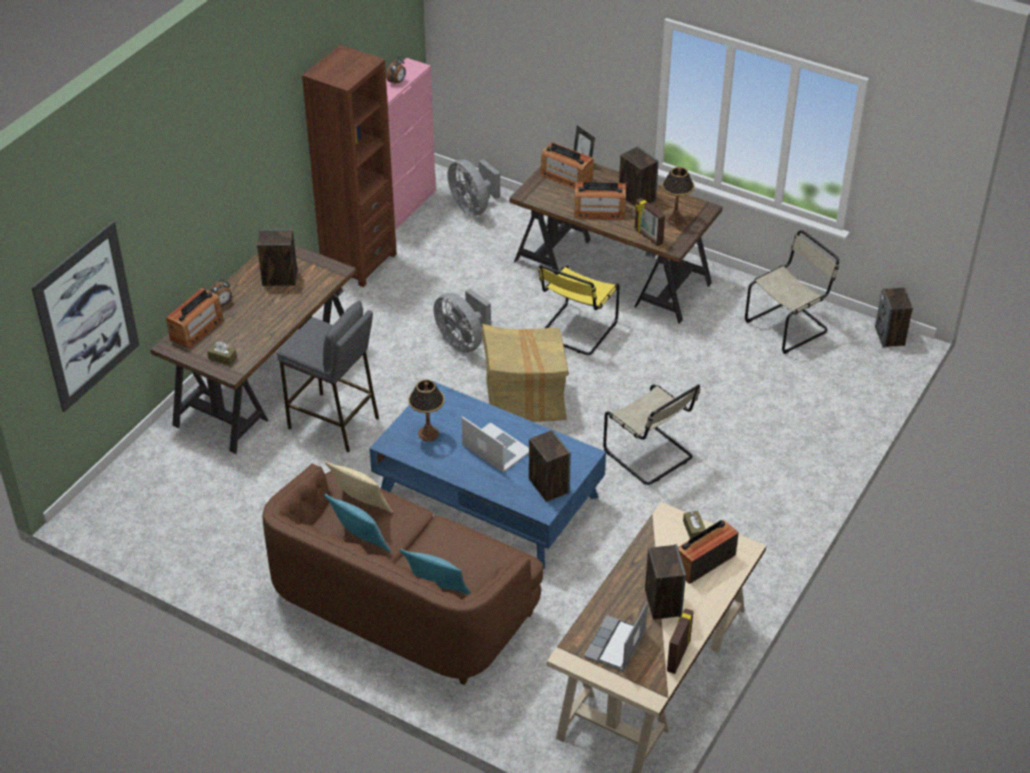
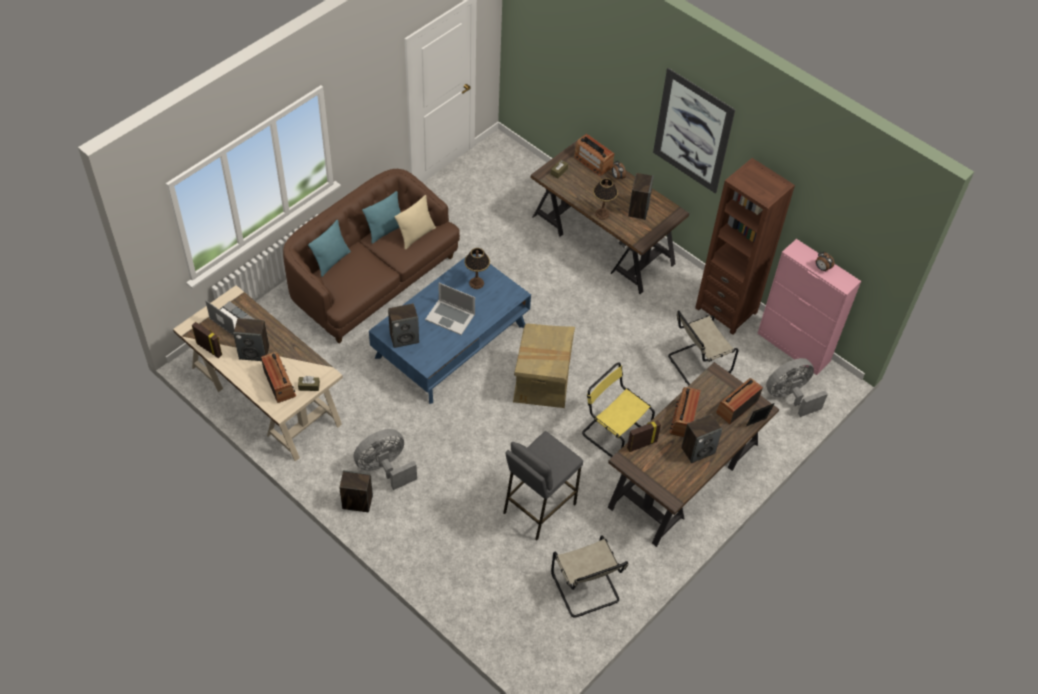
camera: 100 degrees right, 10 degrees up
picture [31,221,139,412] -> picture moved to [653,68,735,194]
grey stool [277,300,379,452] -> grey stool moved to [503,431,583,540]
grey fan [433,289,491,353] -> grey fan moved to [354,429,417,490]
laptop [461,416,529,473] -> laptop turned 60 degrees clockwise [425,283,475,335]
beige chair [603,384,700,485] -> beige chair moved to [668,310,739,386]
table lamp [662,167,695,226] -> table lamp moved to [593,178,618,220]
speaker [875,288,913,347] -> speaker moved to [339,470,373,512]

